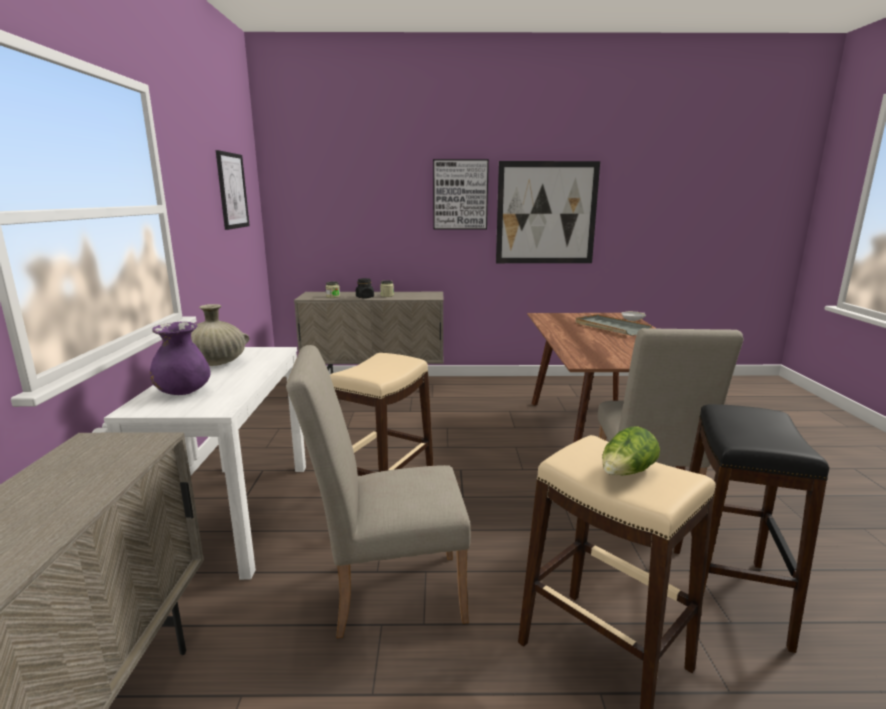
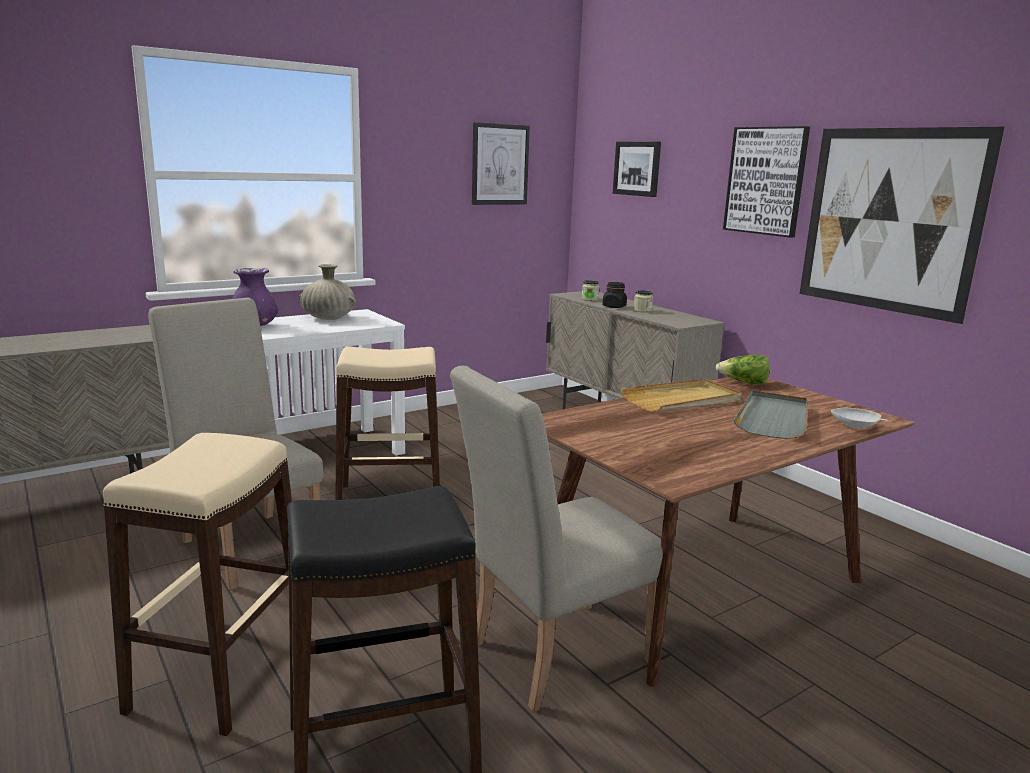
camera: 55 degrees right, 0 degrees up
lettuce [602,426,660,475] -> lettuce moved to [715,355,770,385]
none -> picture [613,141,661,197]
none -> beige tray [621,379,742,412]

